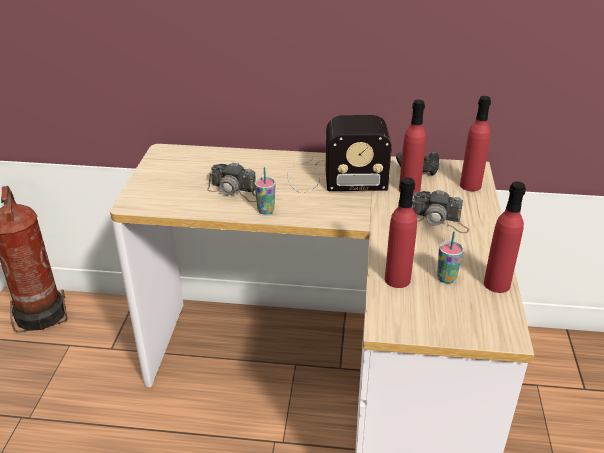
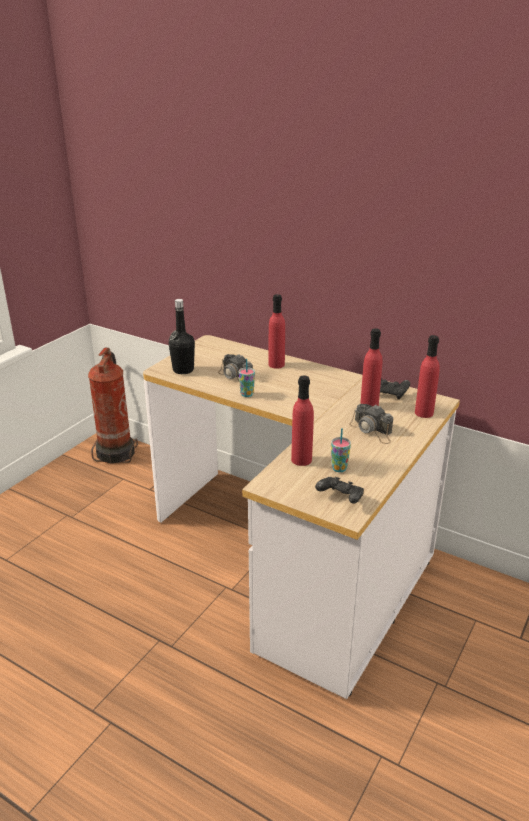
camera: 25 degrees right, 5 degrees down
radio [288,115,392,193] -> none
red bottle [484,182,526,293] -> red bottle moved to [269,294,285,369]
none -> black bottle [168,299,195,374]
none -> black game controller [315,477,364,504]

